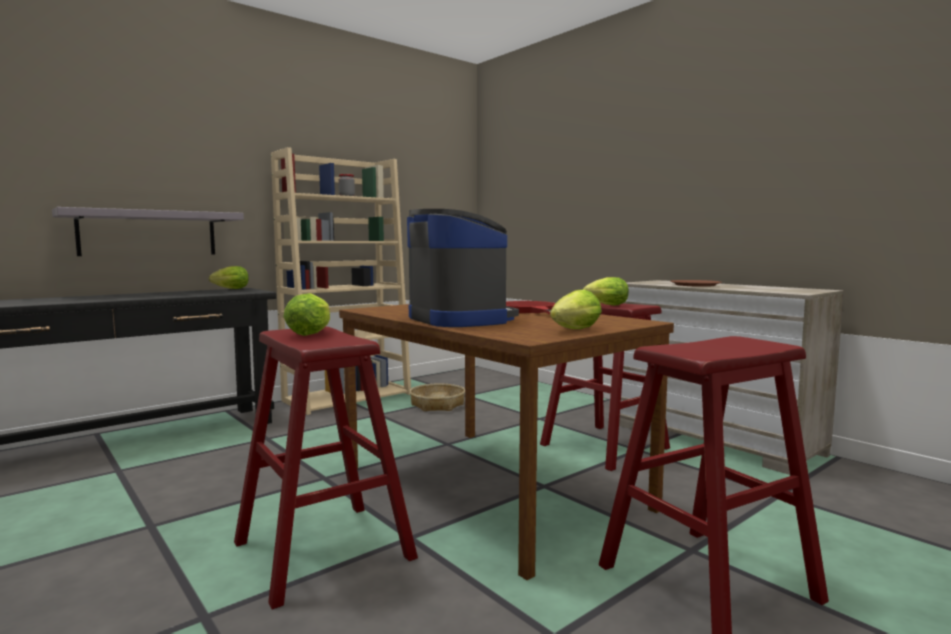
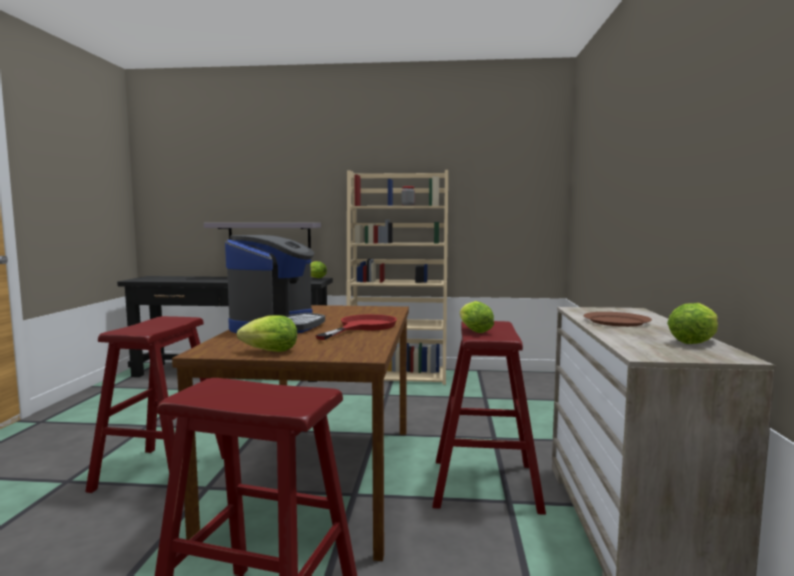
camera: 45 degrees right, 0 degrees up
lettuce [283,293,330,336] -> lettuce moved to [667,303,718,344]
basket [410,383,465,411] -> none

